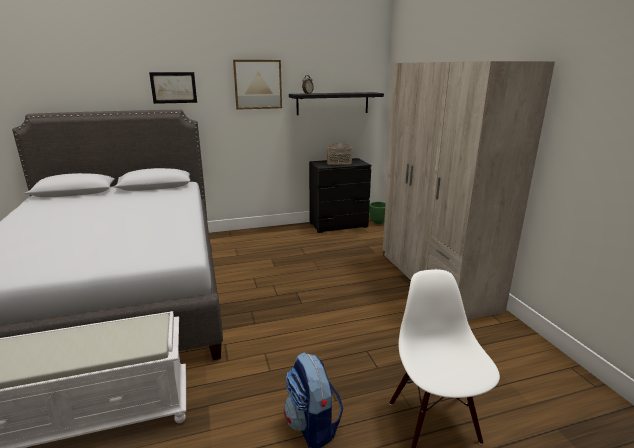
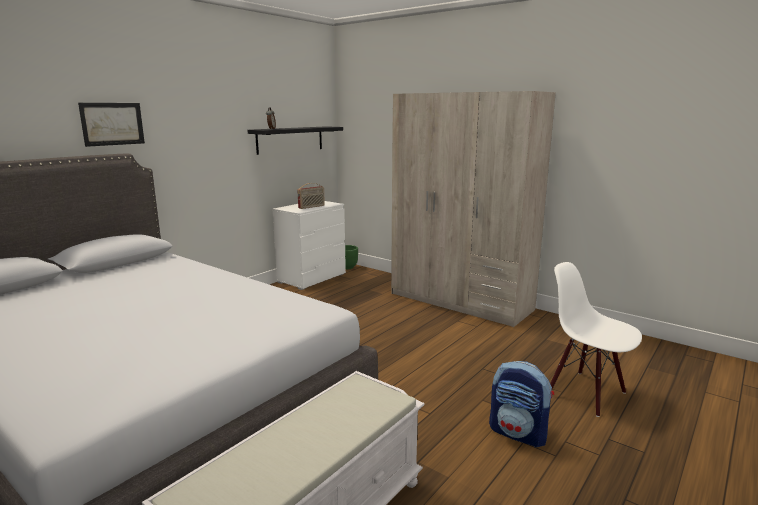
camera: 35 degrees left, 5 degrees down
picture [233,60,282,110] -> none
black dresser [309,158,371,233] -> white dresser [273,201,346,290]

